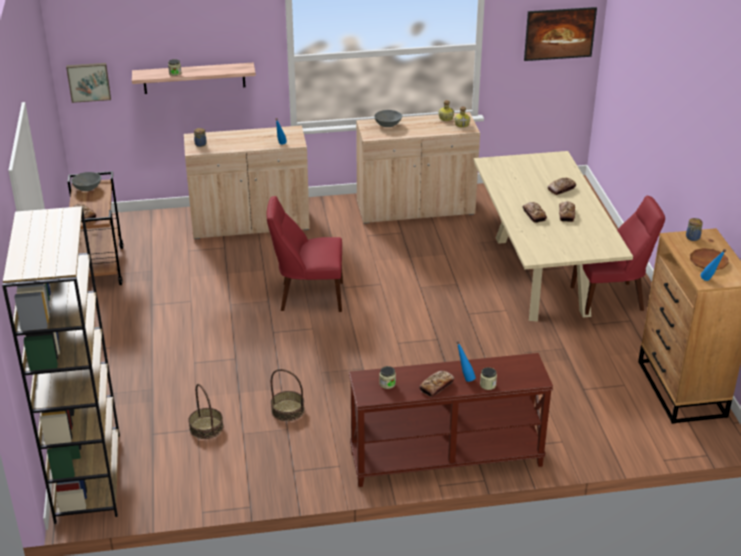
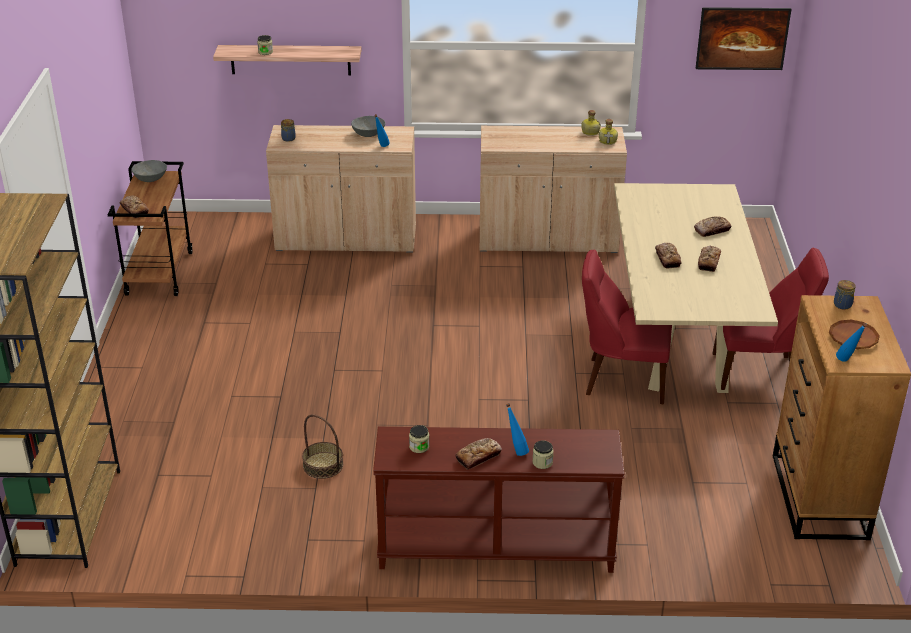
camera: 10 degrees right, 0 degrees up
picture [66,63,111,103] -> none
basket [188,384,223,439] -> none
red chair [267,196,343,312] -> red chair moved to [582,249,672,404]
grey bowl [374,110,402,127] -> grey bowl moved to [351,116,385,137]

